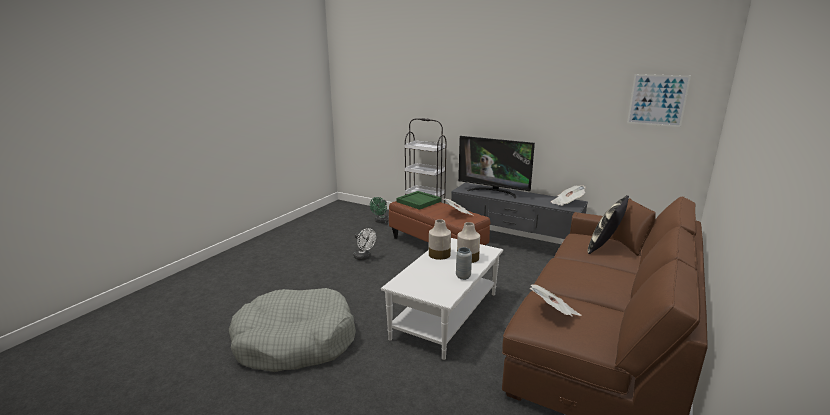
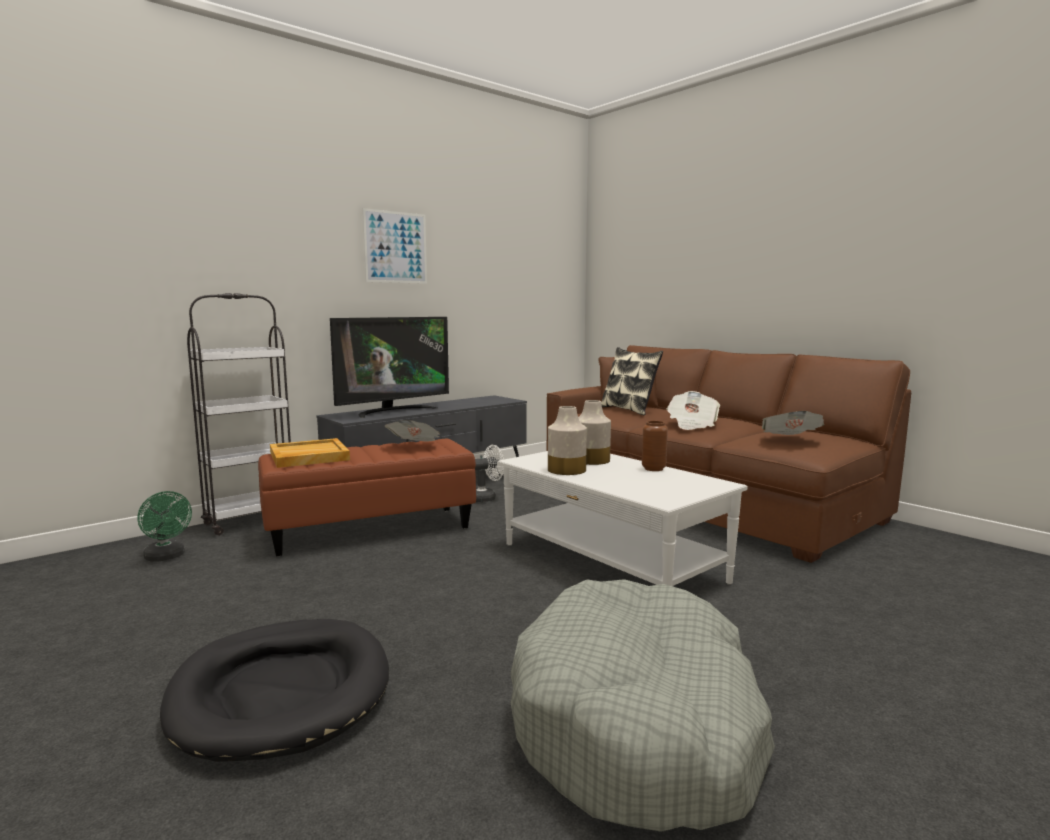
camera: 70 degrees left, 10 degrees down
white fan [353,228,376,260] -> white fan moved to [475,445,504,502]
green tray [397,191,441,210] -> beige tray [270,438,350,468]
grey vase [456,247,472,280] -> brown vase [642,421,668,471]
newspaper [551,185,586,206] -> newspaper moved to [667,391,720,430]
picture [627,74,691,127] -> picture moved to [363,208,427,284]
none -> black dog bed [160,619,389,762]

